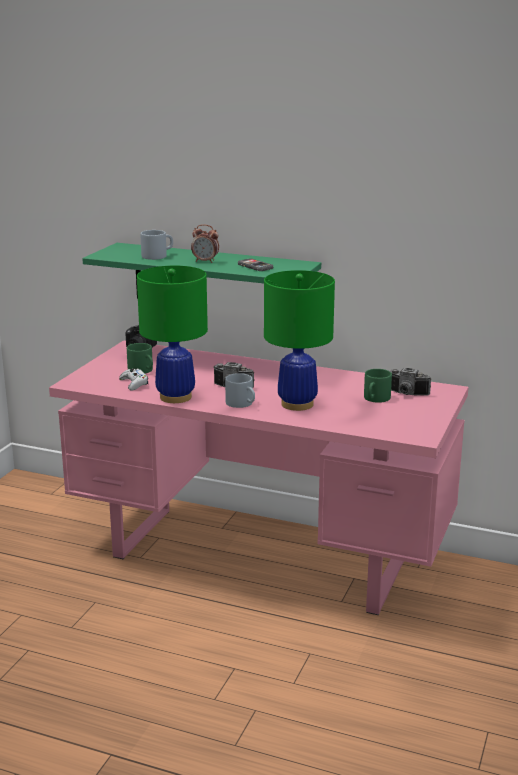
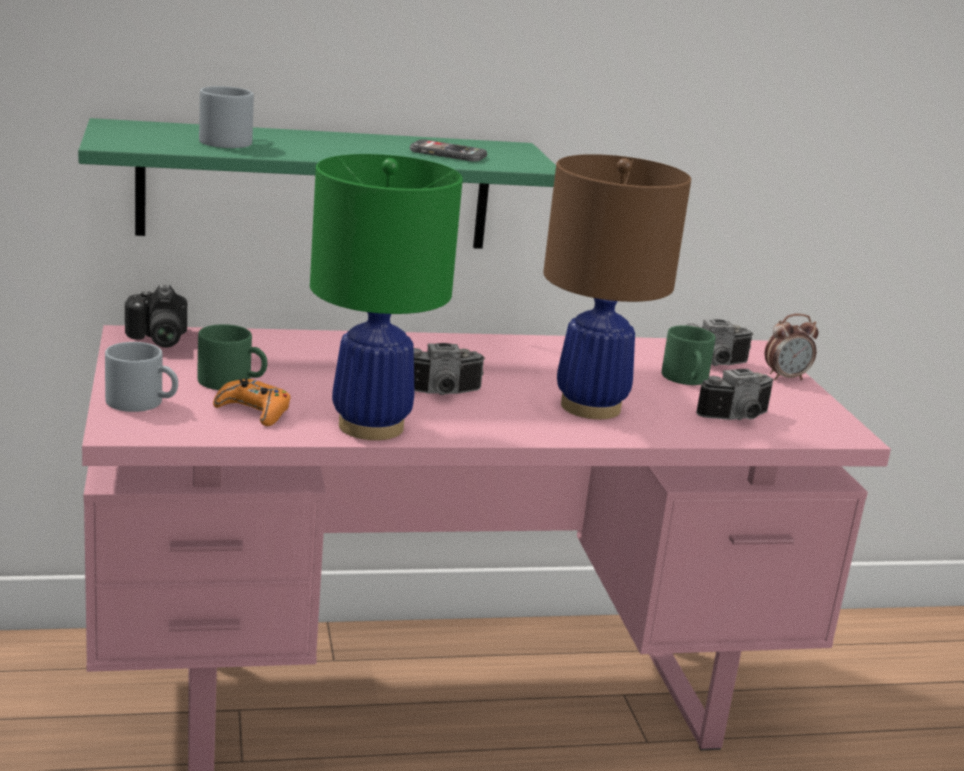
camera: 35 degrees left, 0 degrees up
white game controller [119,368,148,391] -> orange game controller [213,378,290,426]
alarm clock [191,224,219,263] -> alarm clock moved to [765,314,819,380]
grey mug [225,373,255,408] -> grey mug moved to [105,342,178,412]
green table lamp [264,270,335,411] -> brown table lamp [543,154,691,419]
none -> camera [696,369,774,420]

